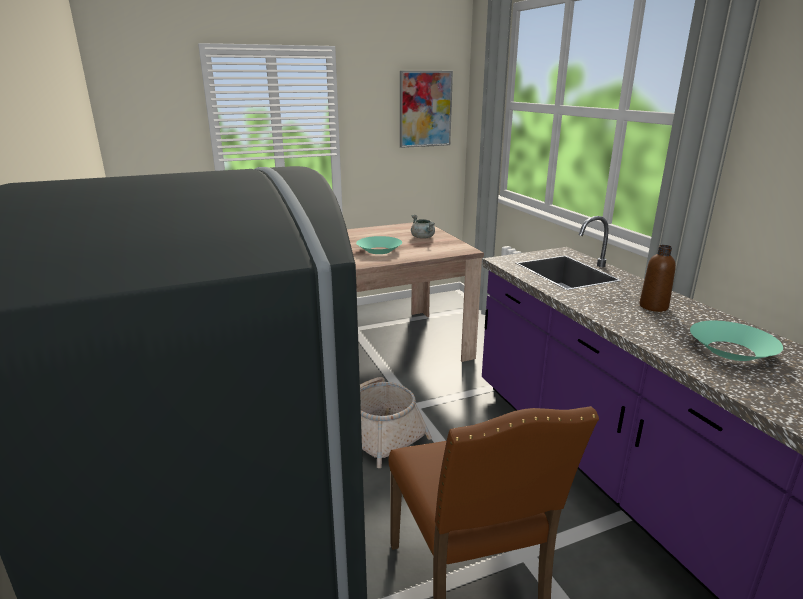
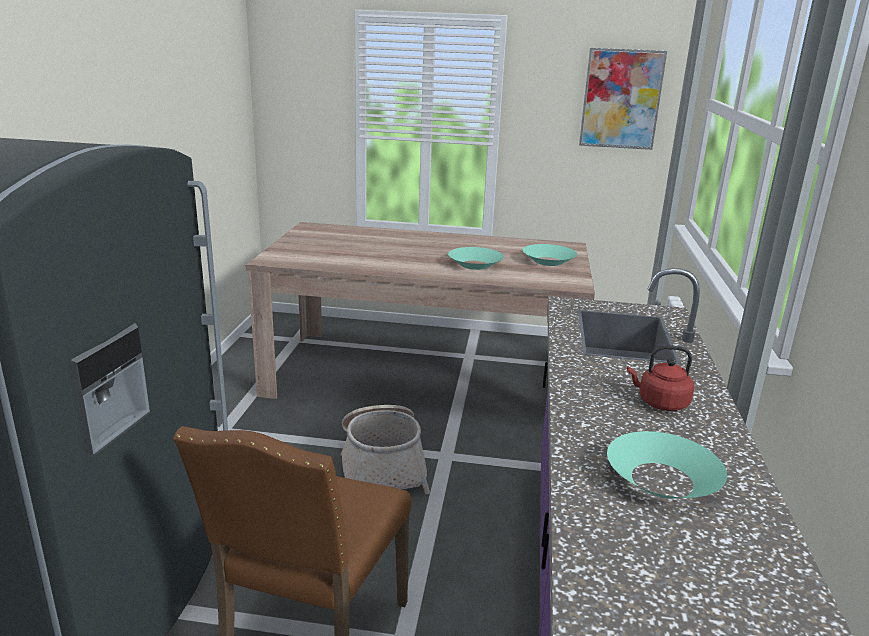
camera: 30 degrees right, 0 degrees up
grey cooking pot [411,214,435,239] -> turquoise bowl [523,244,577,266]
brown bottle [639,245,676,312] -> red kettle [627,345,694,411]

